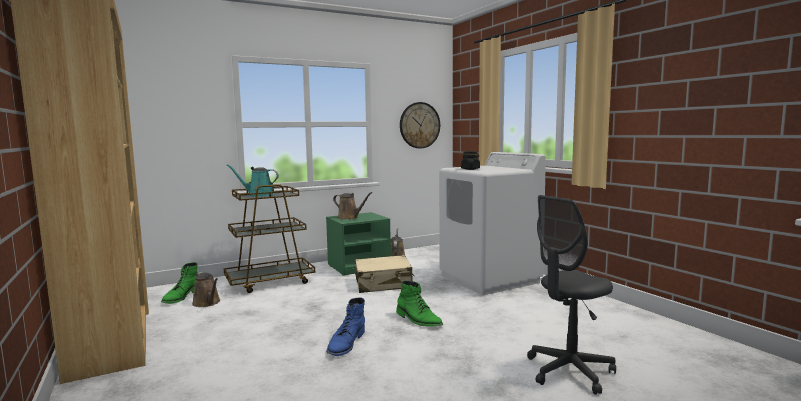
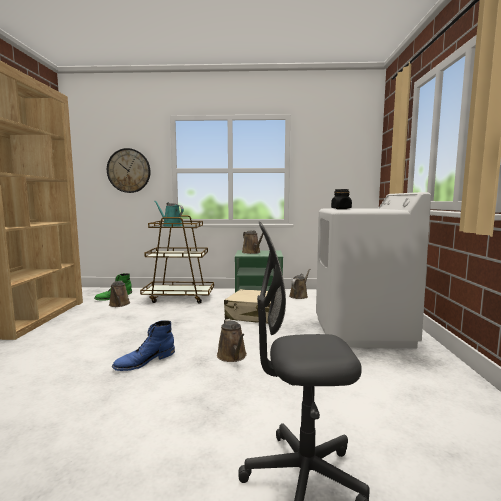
camera: 30 degrees right, 0 degrees up
green boot [396,280,443,327] -> brown watering can [217,319,247,362]
wall clock [400,102,440,148] -> wall clock moved to [107,148,151,193]

